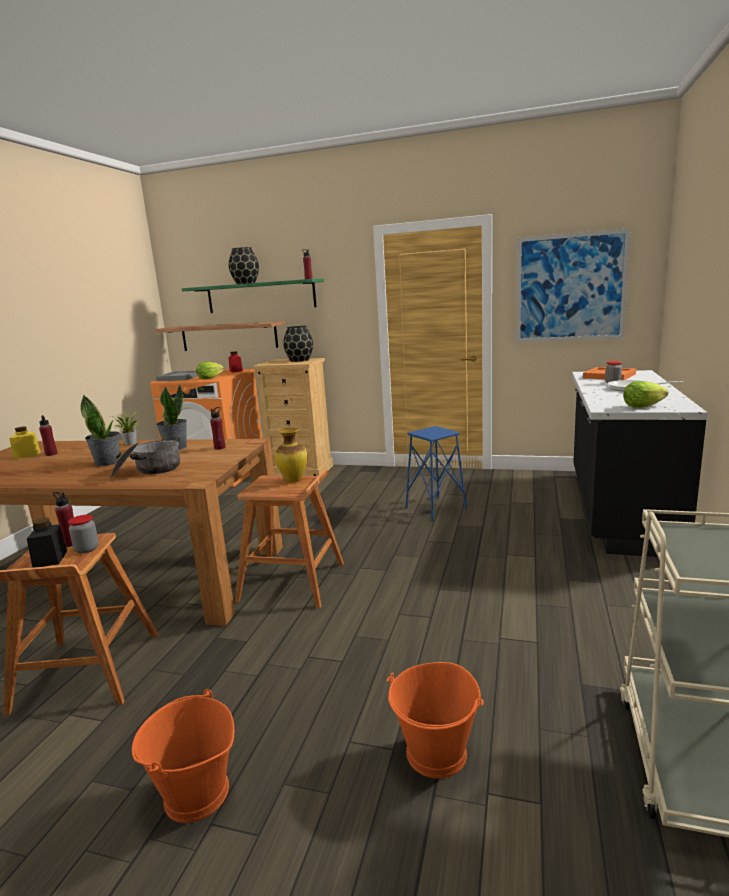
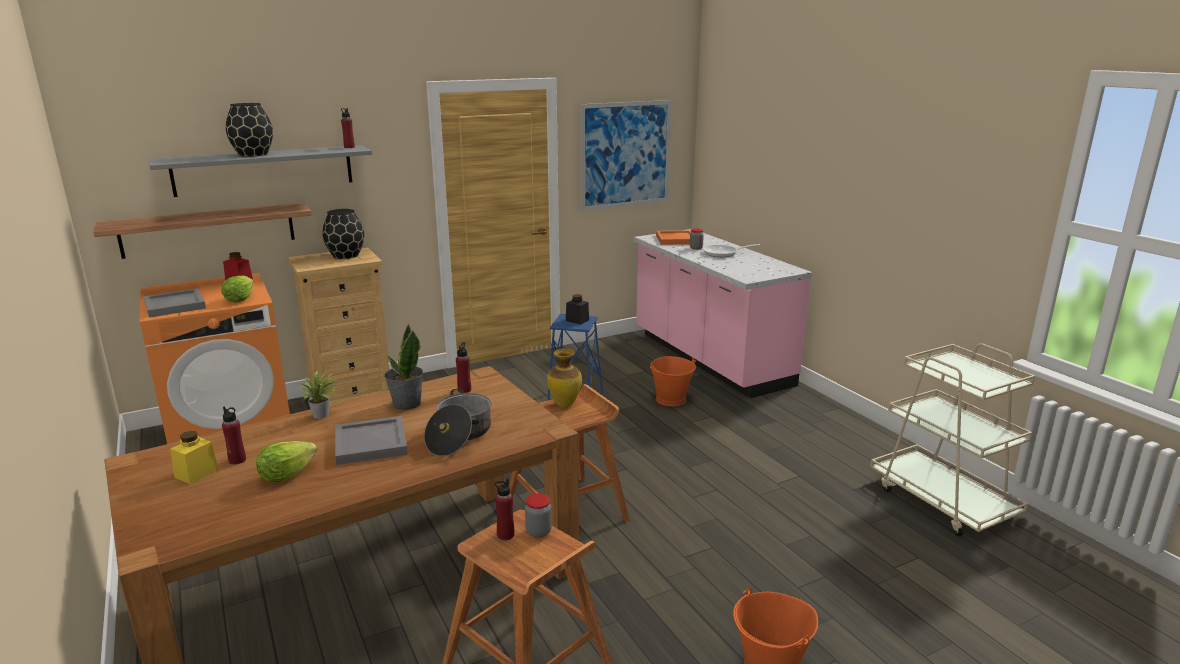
camera: 45 degrees left, 5 degrees up
black jar [27,518,67,568] -> black jar moved to [566,294,589,324]
potted plant [80,395,120,466] -> grey tray [335,416,408,465]
green shelf [182,279,324,313] -> grey shelf [149,145,372,197]
orange bucket [386,662,484,779] -> orange bucket moved to [650,356,696,406]
black counter [572,370,707,557] -> pink counter [634,229,812,398]
lettuce [623,381,668,407] -> lettuce moved to [256,441,317,482]

